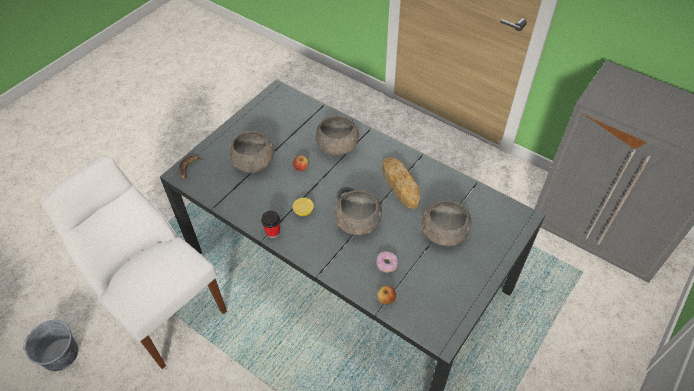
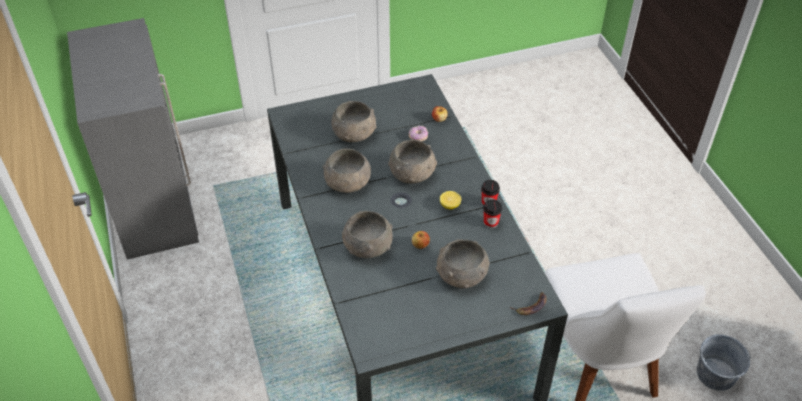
camera: 145 degrees left, 5 degrees down
bread [382,158,420,209] -> grey bowl [323,149,371,193]
none -> cup [483,199,502,229]

